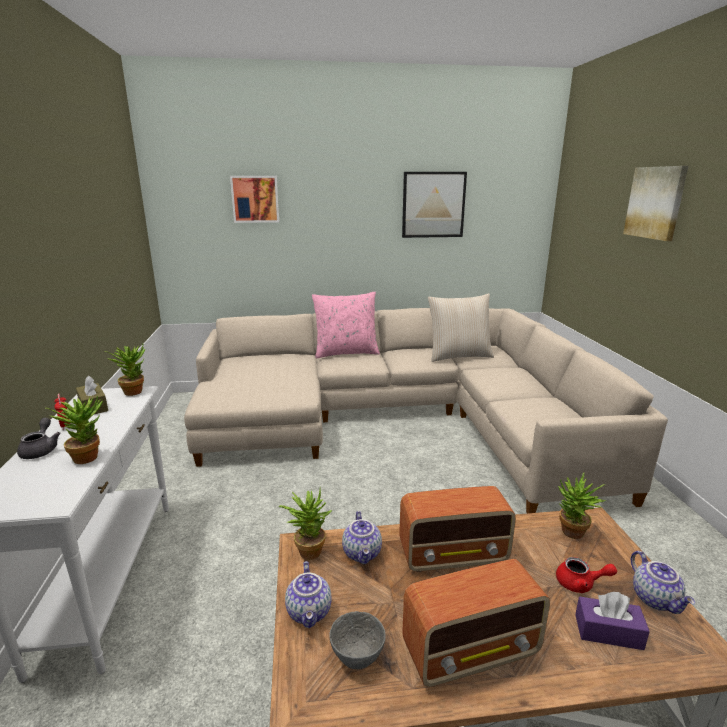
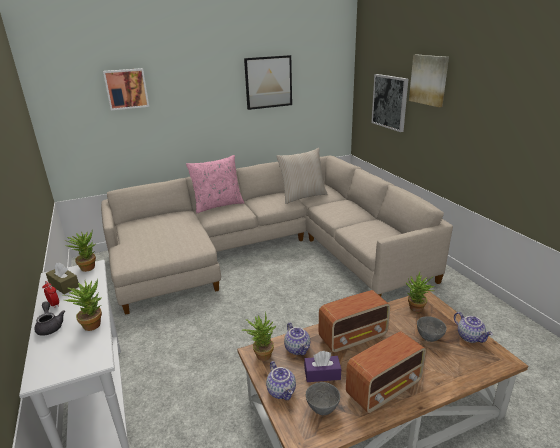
camera: 15 degrees left, 5 degrees up
red teapot [556,557,617,593] -> grey bowl [417,316,447,342]
purple tissue box [575,592,650,650] -> purple tissue box moved to [304,351,341,382]
none -> picture [371,74,408,132]

